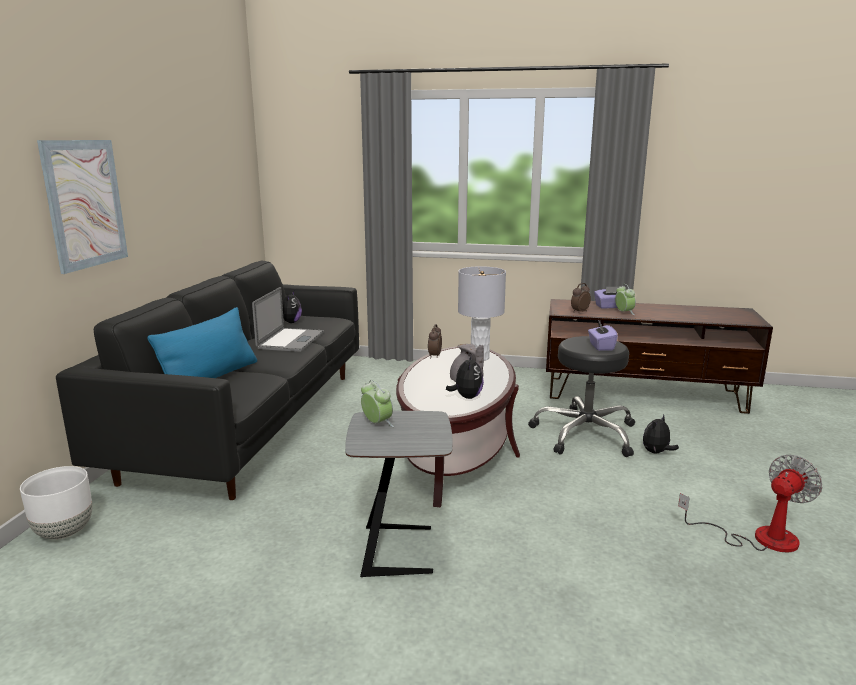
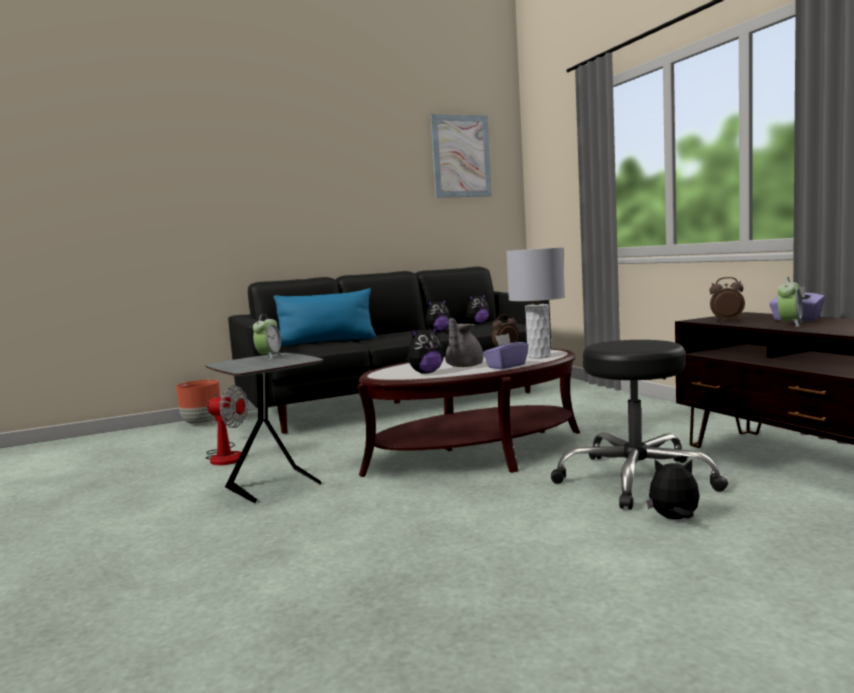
camera: 55 degrees right, 10 degrees down
white planter [20,466,92,539] -> brown planter [176,380,220,425]
picture [37,140,128,274] -> picture moved to [430,114,492,198]
laptop [252,287,324,352] -> plush toy [425,298,451,332]
purple tissue box [588,320,618,351] -> purple tissue box moved to [483,333,528,369]
fan [678,455,822,553] -> fan moved to [206,385,248,465]

